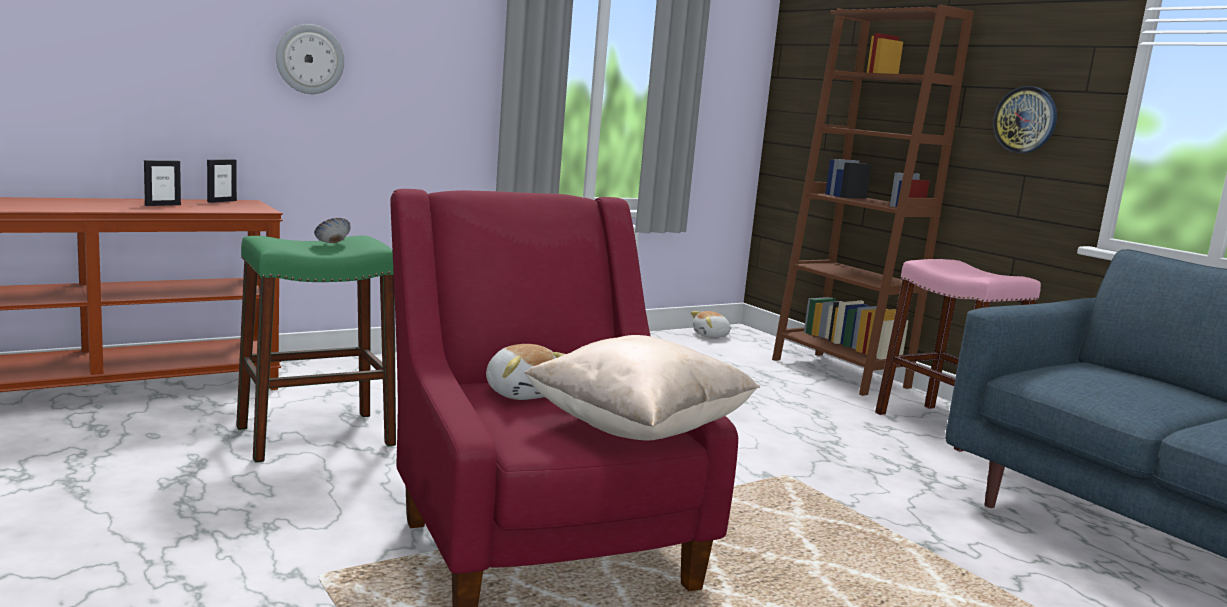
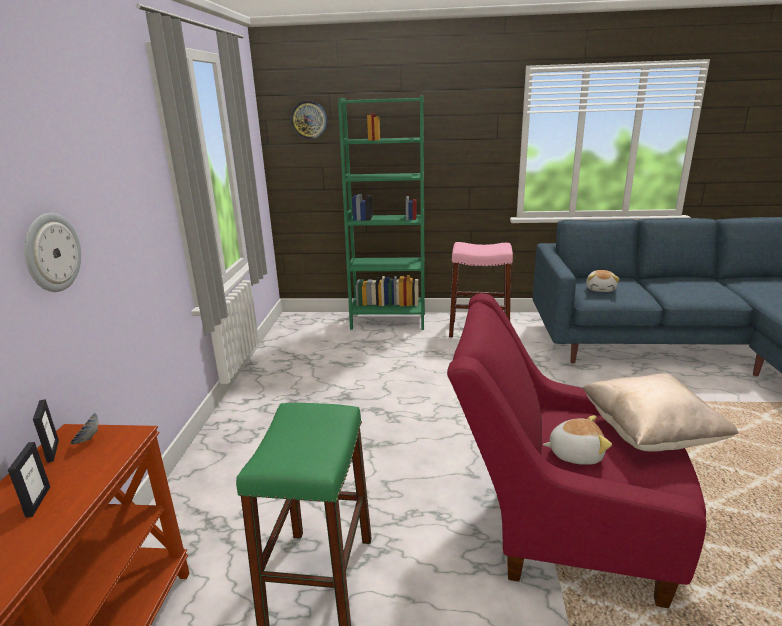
camera: 50 degrees left, 10 degrees up
bowl [314,218,351,243] -> bowl moved to [70,413,98,444]
plush toy [691,311,732,338] -> plush toy moved to [586,270,619,292]
brown bookcase [772,5,974,396] -> green bookcase [338,95,425,330]
wall clock [993,86,1057,153] -> wall clock moved to [291,101,327,139]

